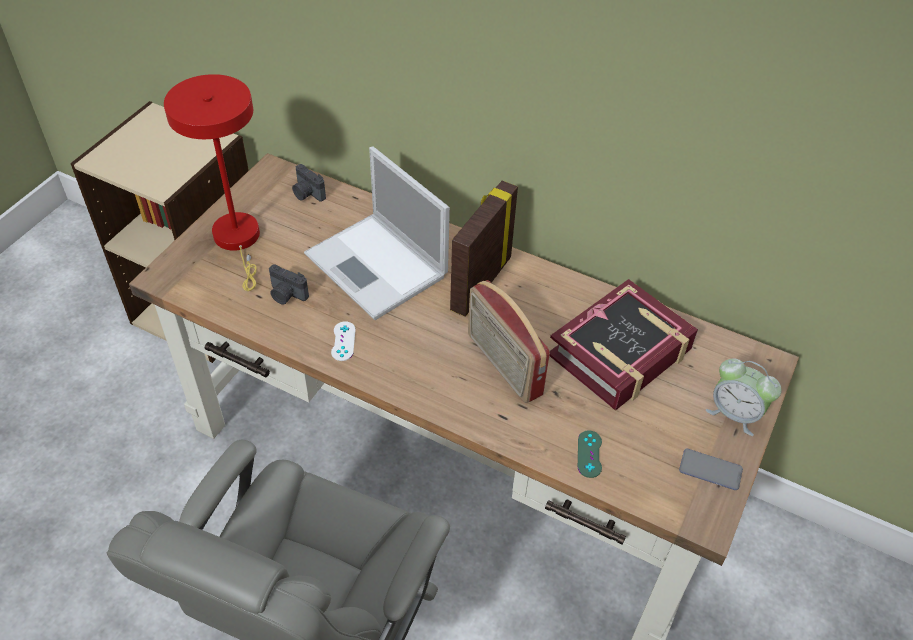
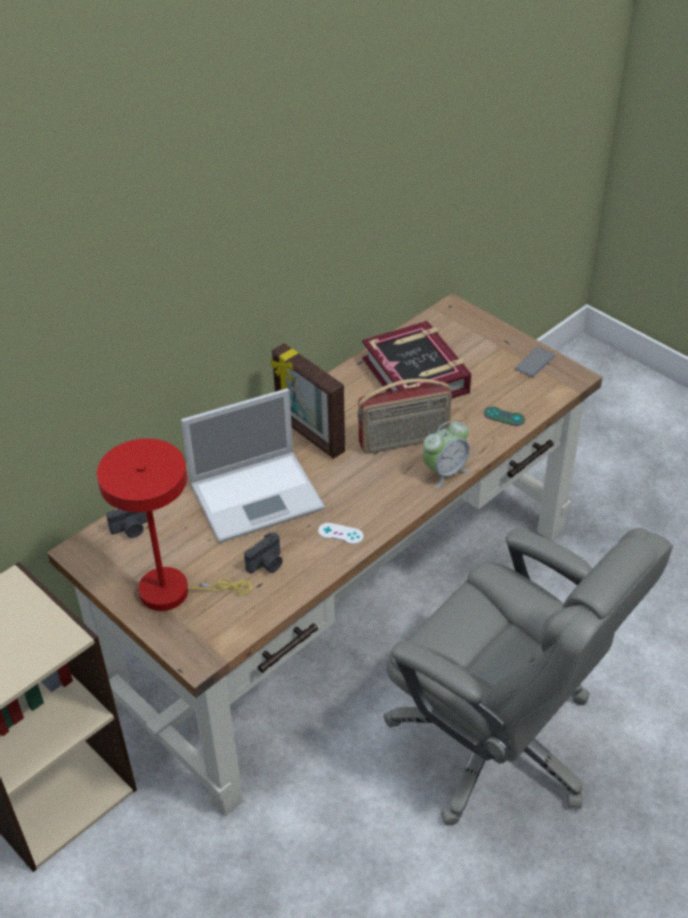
camera: 70 degrees left, 5 degrees down
alarm clock [706,359,782,436] -> alarm clock moved to [423,421,470,488]

